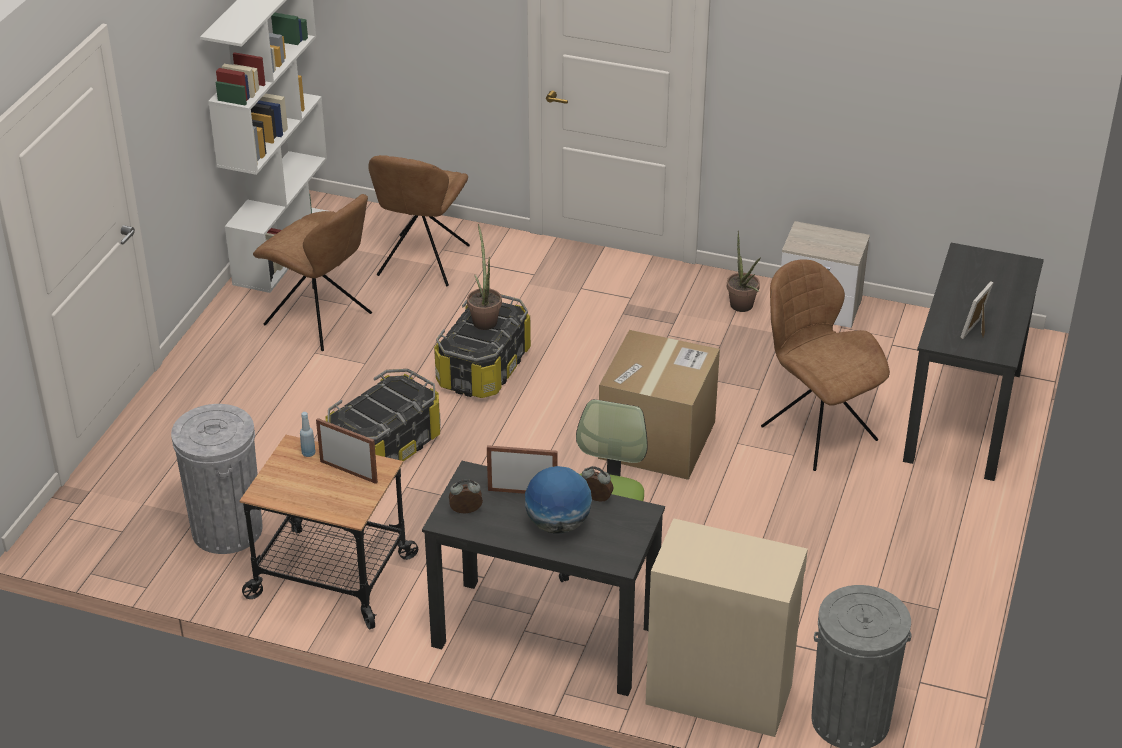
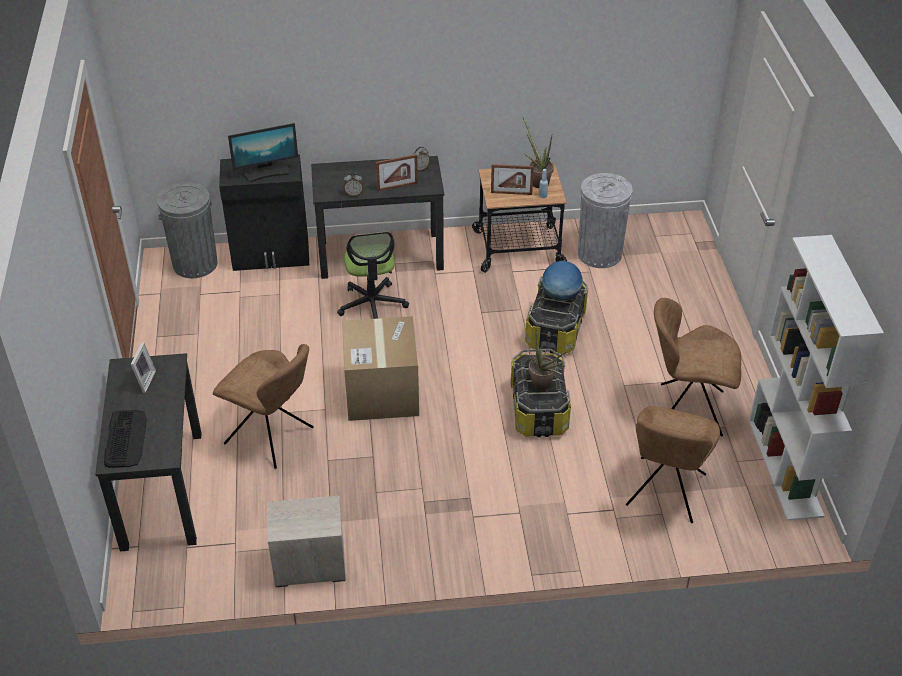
camera: 155 degrees right, 5 degrees up
brown chair [368,155,470,286] -> brown chair turned 150 degrees counterclockwise [626,406,720,523]
globe [525,466,592,534] -> globe moved to [542,261,583,301]
beige cabinet [645,518,808,737] -> black cabinet [219,154,309,271]
potted plant [727,231,761,312] -> potted plant moved to [523,117,554,188]
none -> keyboard [104,410,147,468]
none -> monitor [228,123,298,183]

